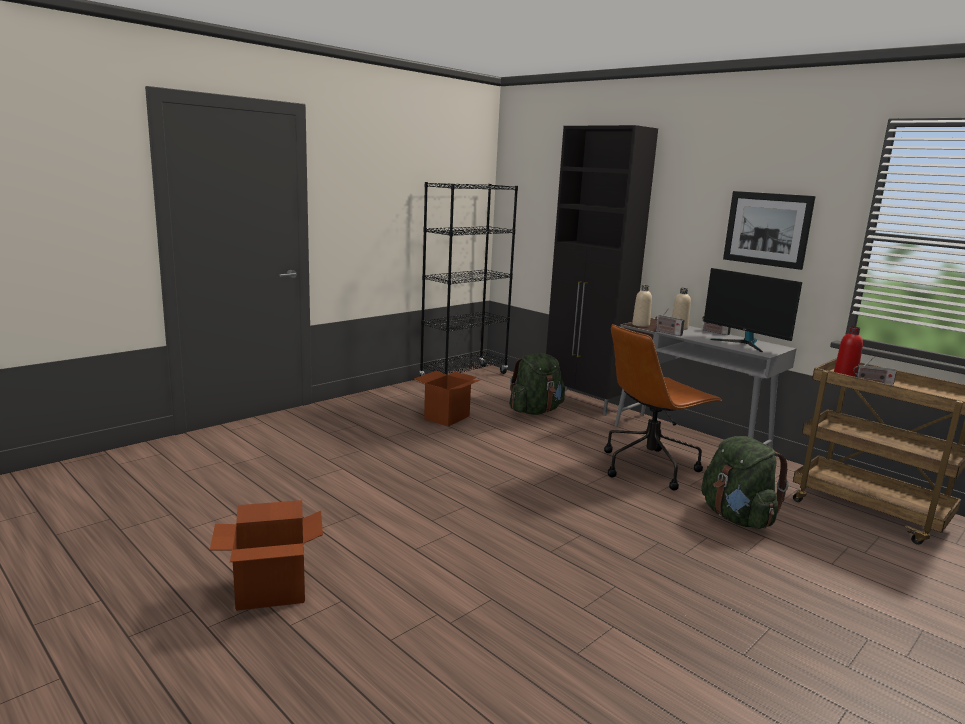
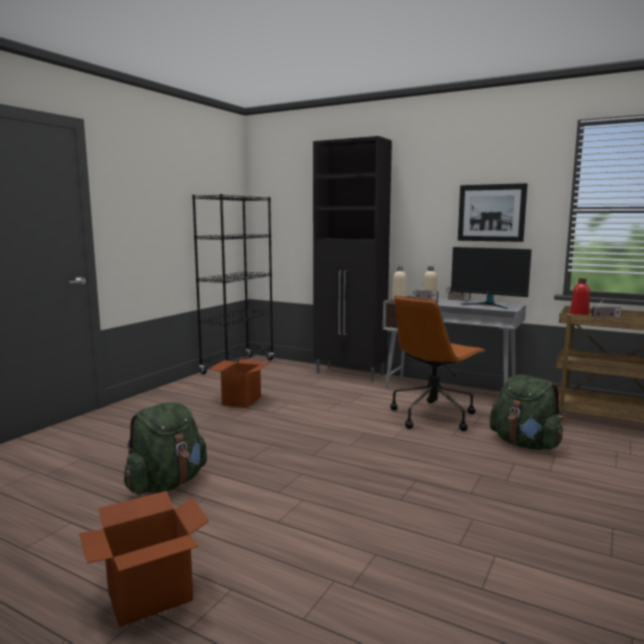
camera: 15 degrees left, 5 degrees down
green backpack [509,353,565,415] -> green backpack moved to [124,402,207,494]

